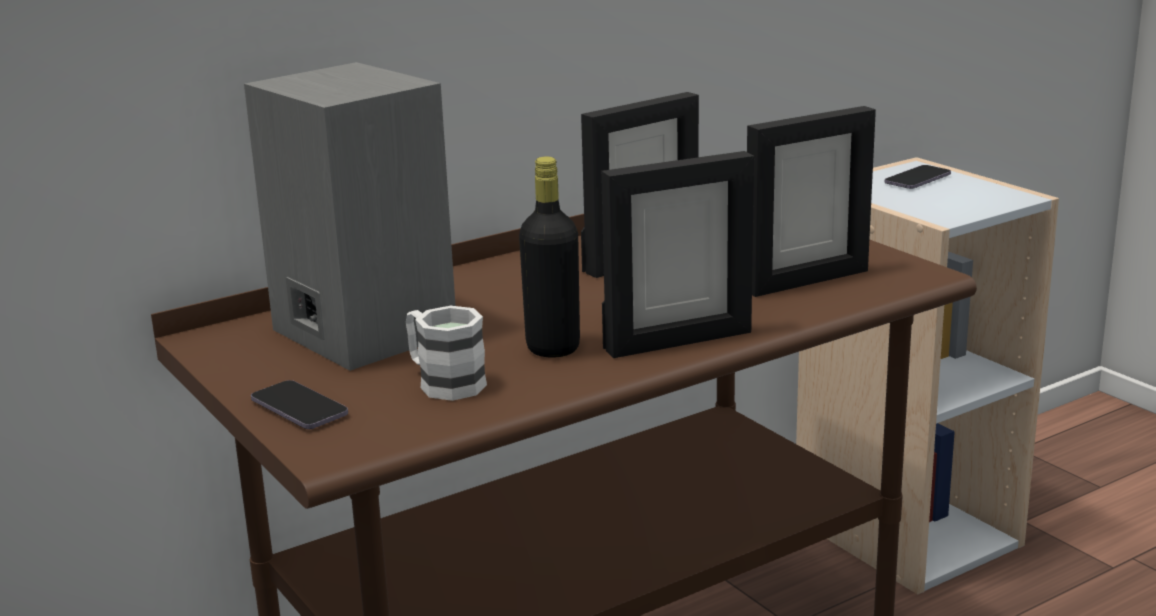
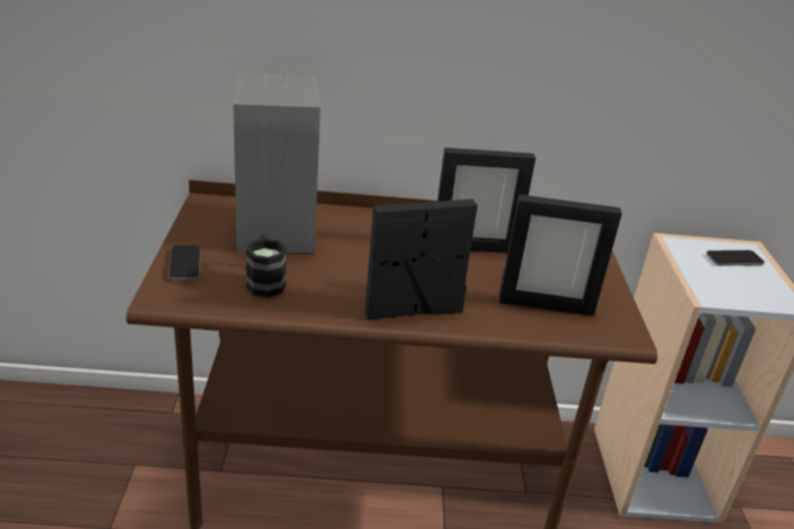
camera: 30 degrees right, 10 degrees up
white mug [406,306,487,401] -> black mug [246,235,287,297]
black bottle [519,157,580,358] -> none
picture frame [601,151,754,358] -> picture frame turned 150 degrees clockwise [365,199,478,320]

